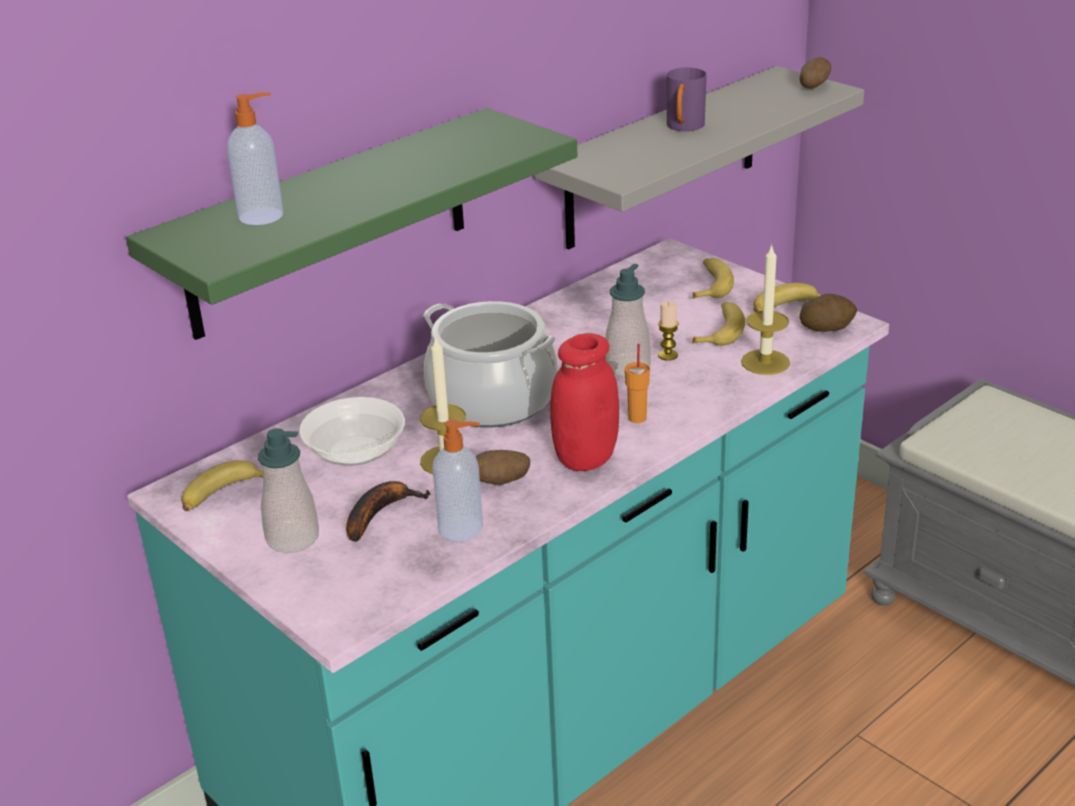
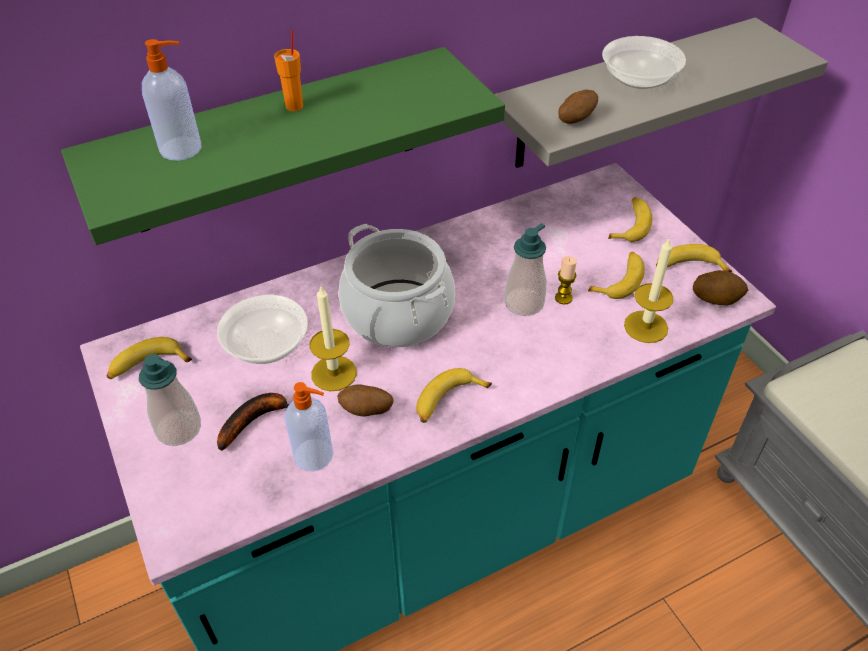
camera: 15 degrees right, 15 degrees up
red jar [550,333,619,471] -> banana [416,368,492,423]
orange cup [625,344,650,423] -> orange cup moved to [274,30,303,111]
purple mug [667,67,707,131] -> bowl [602,36,686,89]
potato [799,57,831,89] -> potato moved to [558,89,598,124]

